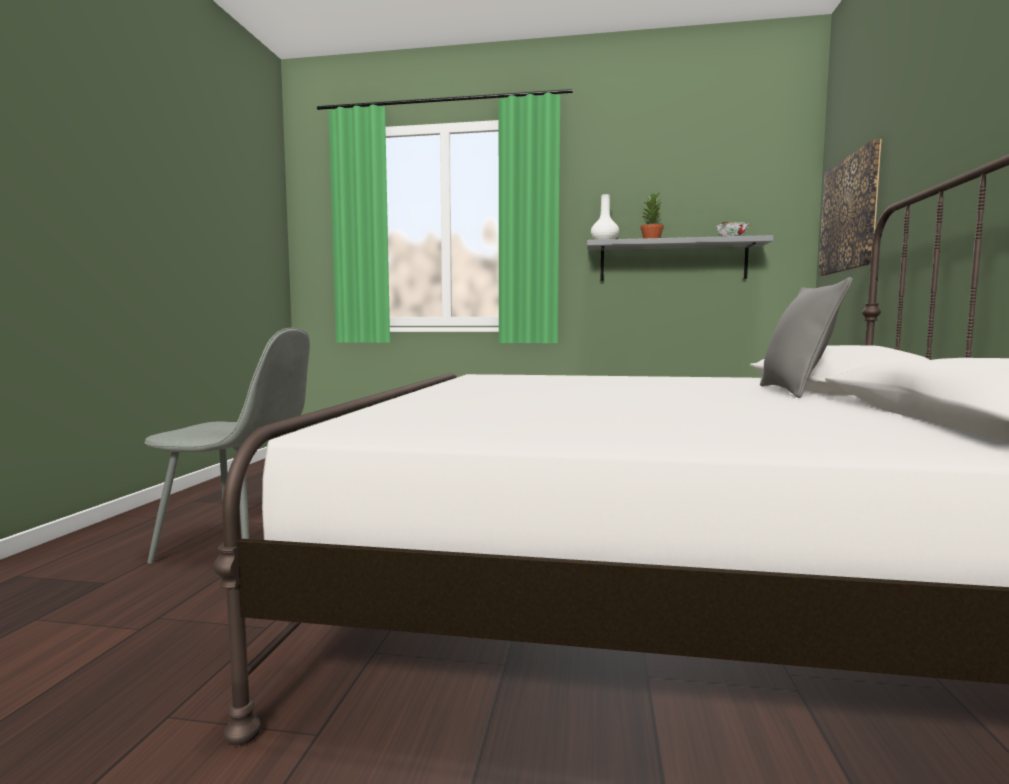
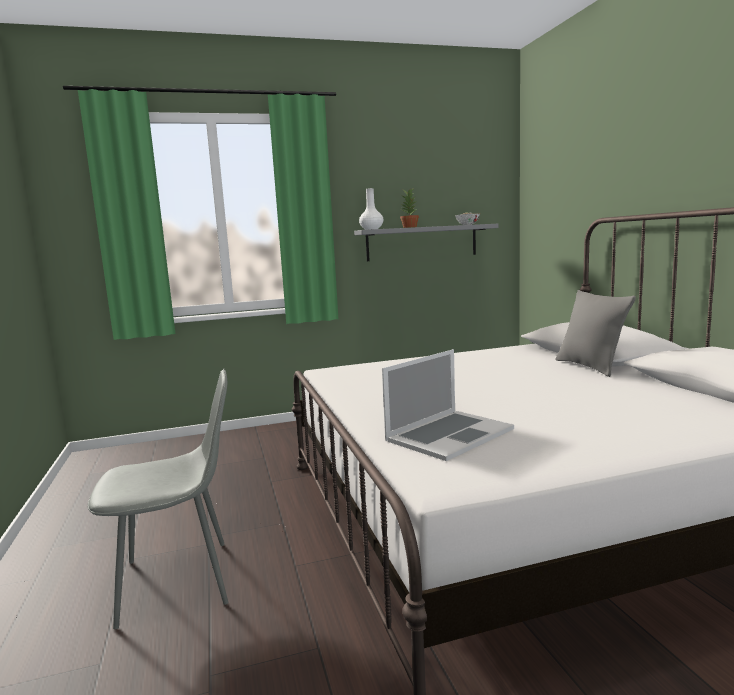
camera: 25 degrees left, 5 degrees up
picture [818,139,882,276] -> none
none -> laptop [382,349,514,461]

